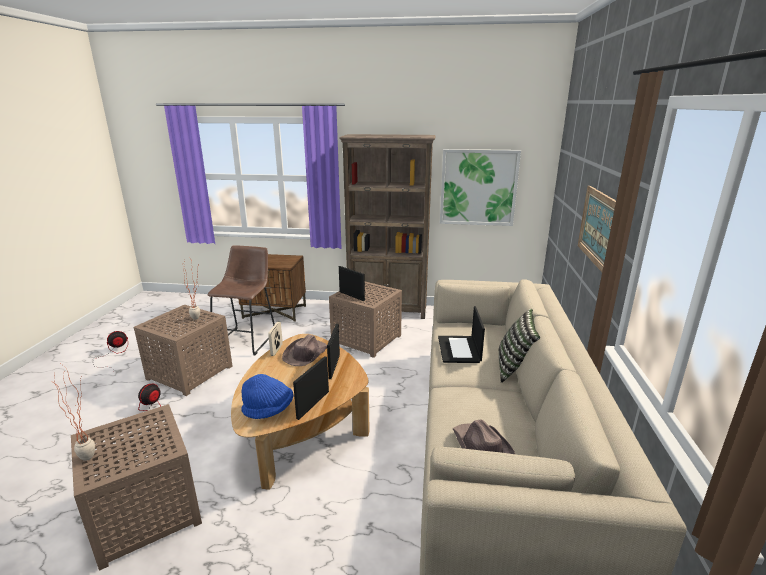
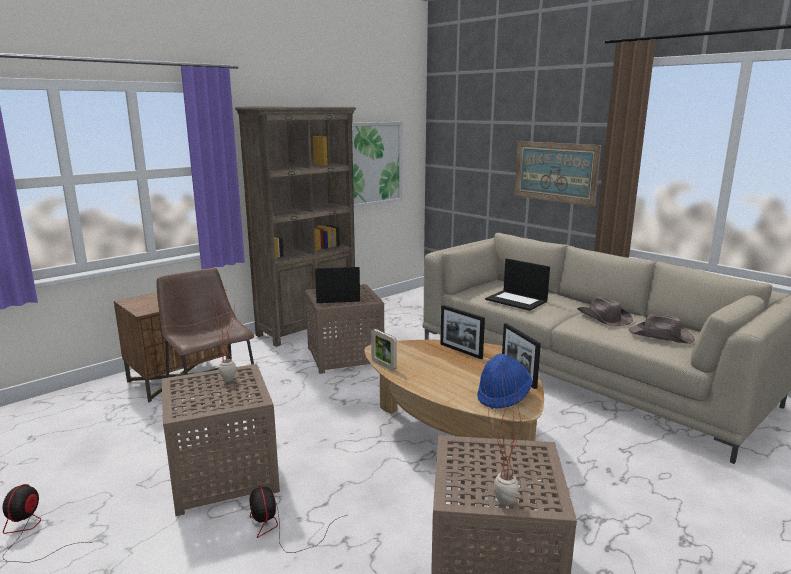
camera: 50 degrees left, 5 degrees down
brown hat [282,334,327,366] -> brown hat moved to [577,297,633,326]
pillow [499,309,540,383] -> none

